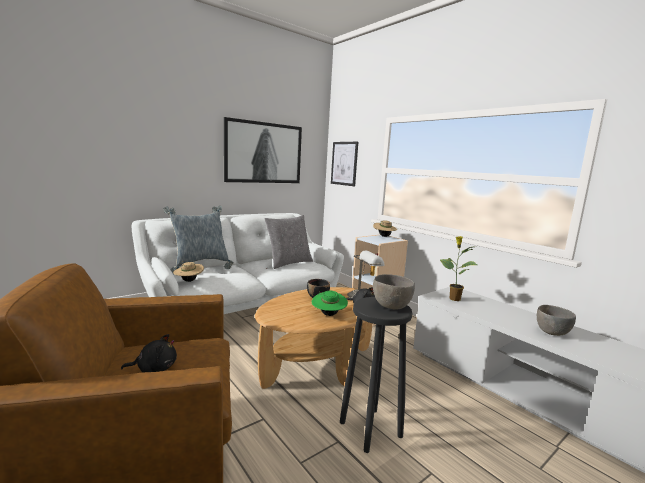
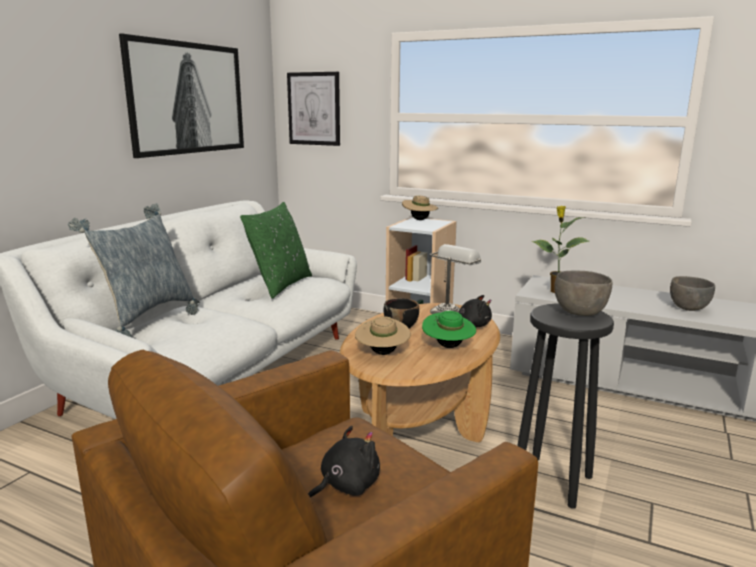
camera: 25 degrees left, 5 degrees up
beige hat [173,261,204,282] -> beige hat moved to [355,316,411,355]
grey pillow [265,215,313,269] -> green pillow [240,202,312,299]

